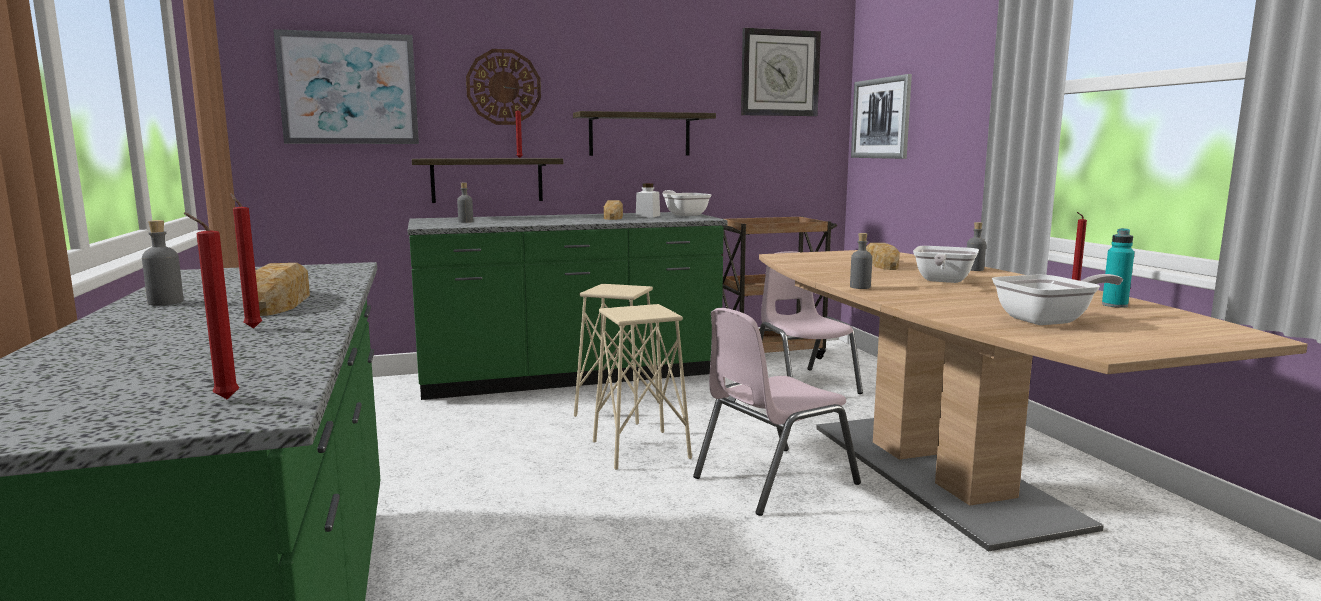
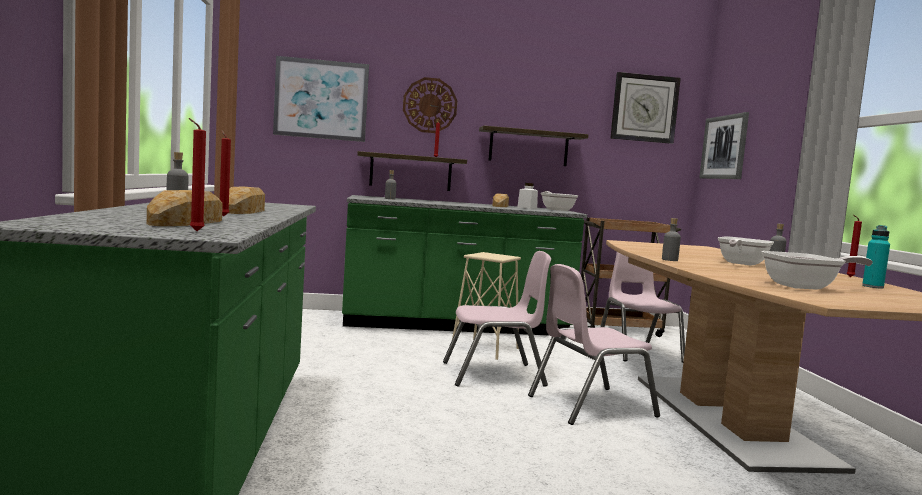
camera: 10 degrees right, 5 degrees down
beige stool [593,304,692,470] -> pink chair [443,251,551,387]
bread [866,243,900,270] -> bread moved to [147,190,223,226]

